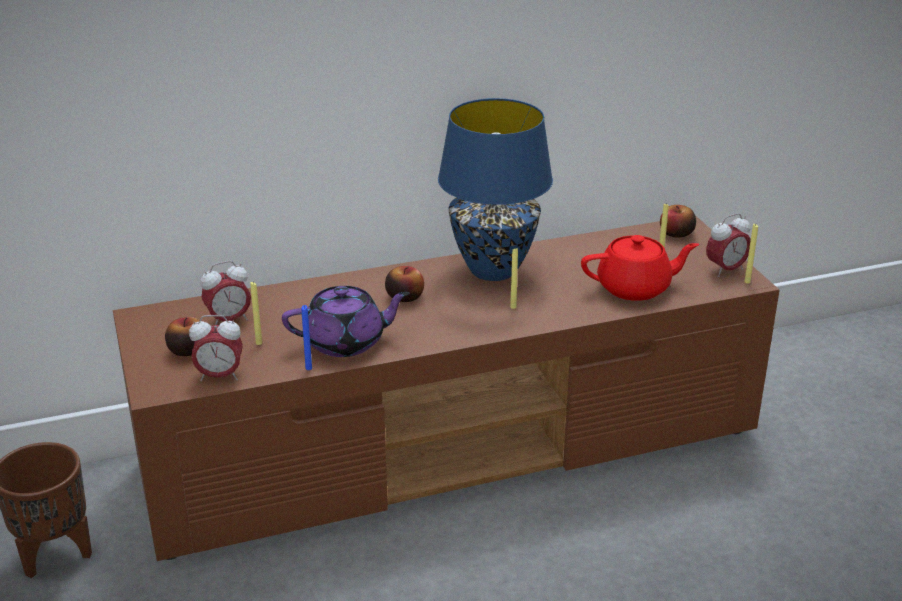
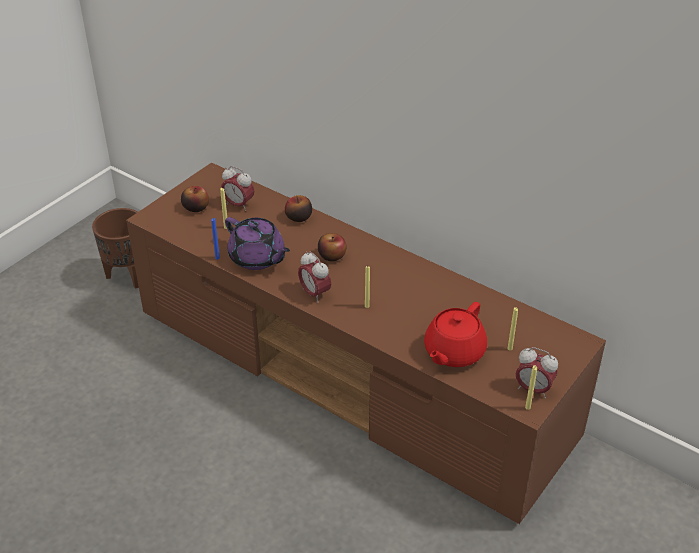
camera: 55 degrees right, 10 degrees up
alarm clock [189,315,243,382] -> alarm clock moved to [298,252,331,303]
blue table lamp [438,98,553,281] -> none
red teapot [581,235,699,301] -> red teapot turned 75 degrees clockwise [424,302,487,367]
apple [660,205,696,238] -> apple moved to [285,195,312,222]

